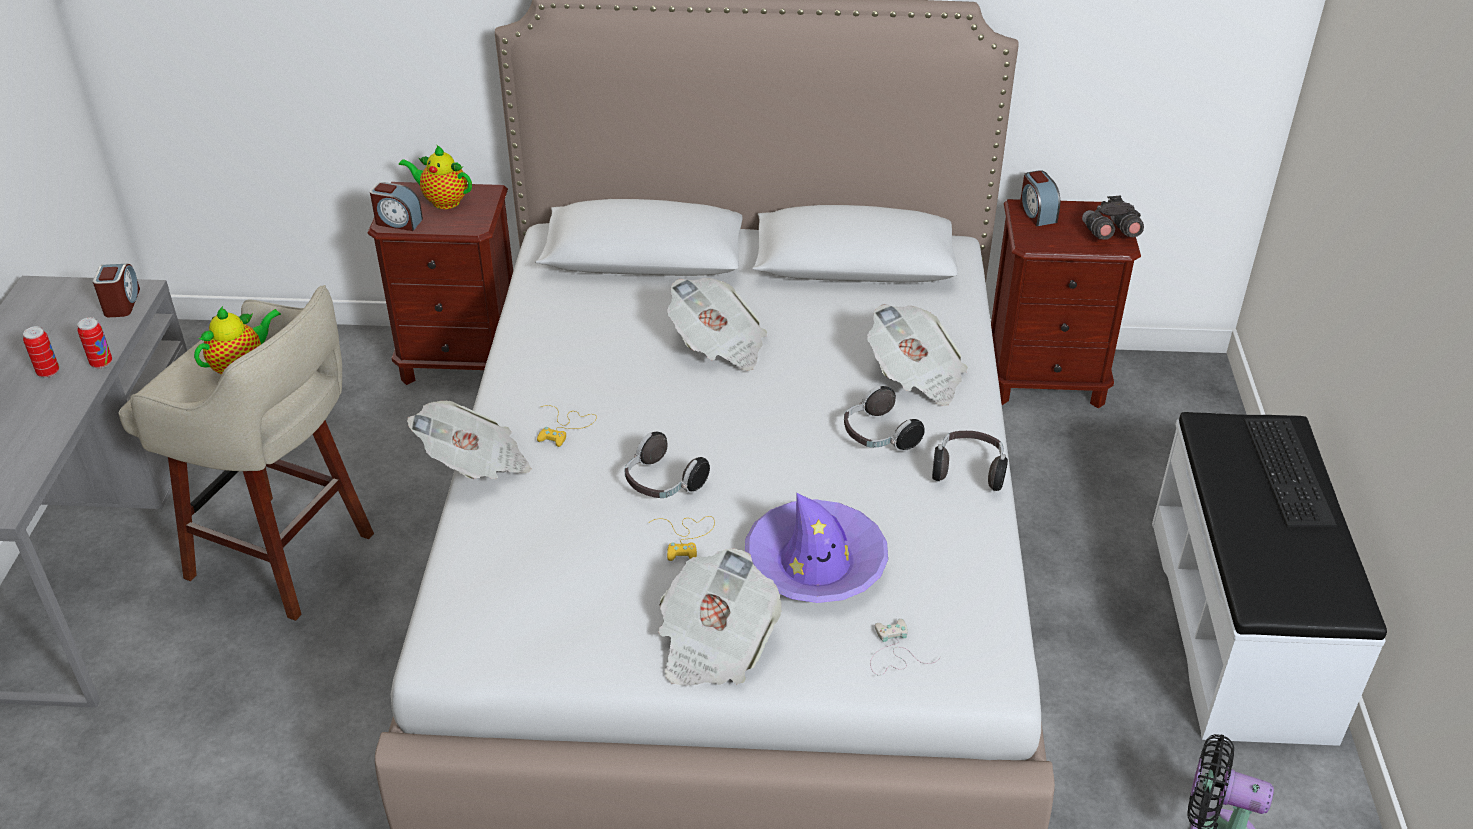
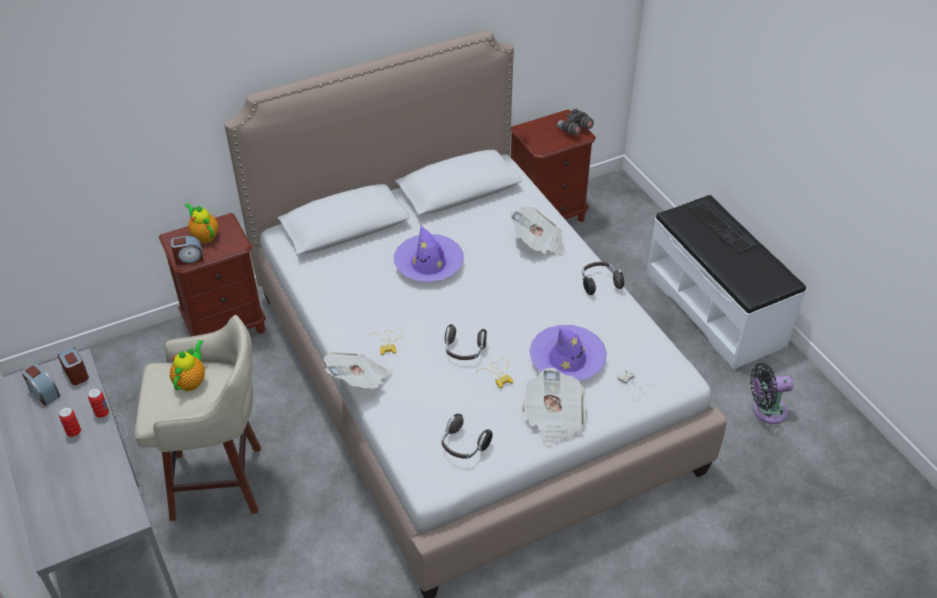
camera: 30 degrees left, 5 degrees up
teapot [399,144,472,209] -> teapot turned 60 degrees clockwise [185,203,218,243]
newspaper [667,278,767,371] -> purple hat [394,226,464,282]
headphones [844,385,925,451] -> headphones moved to [442,414,493,459]
alarm clock [1020,170,1060,226] -> alarm clock moved to [22,363,60,406]

